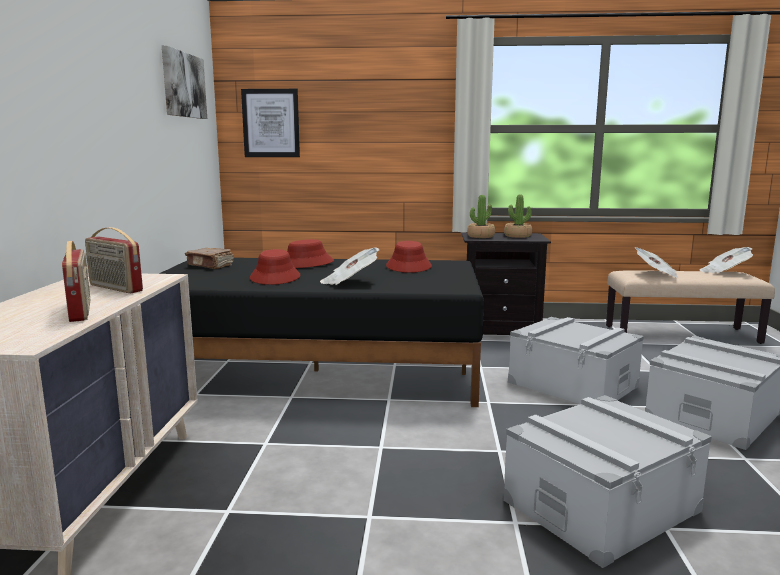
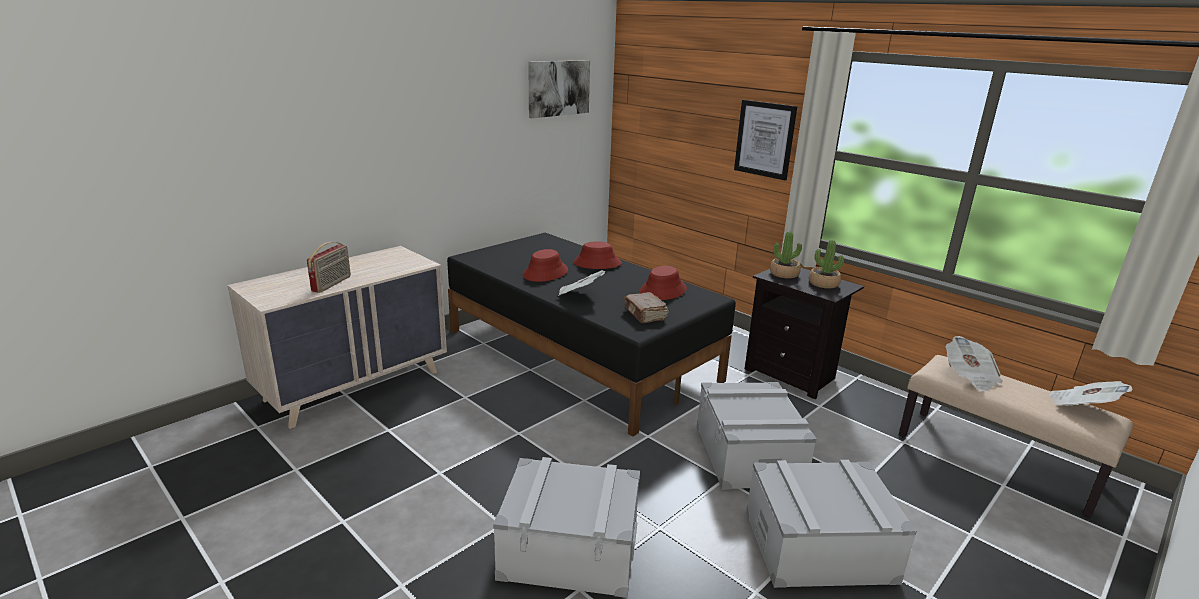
camera: 40 degrees right, 10 degrees up
radio [85,227,143,293] -> none
brown book [185,248,234,269] -> brown book moved to [624,292,668,323]
picture [241,89,300,157] -> picture moved to [734,100,797,180]

